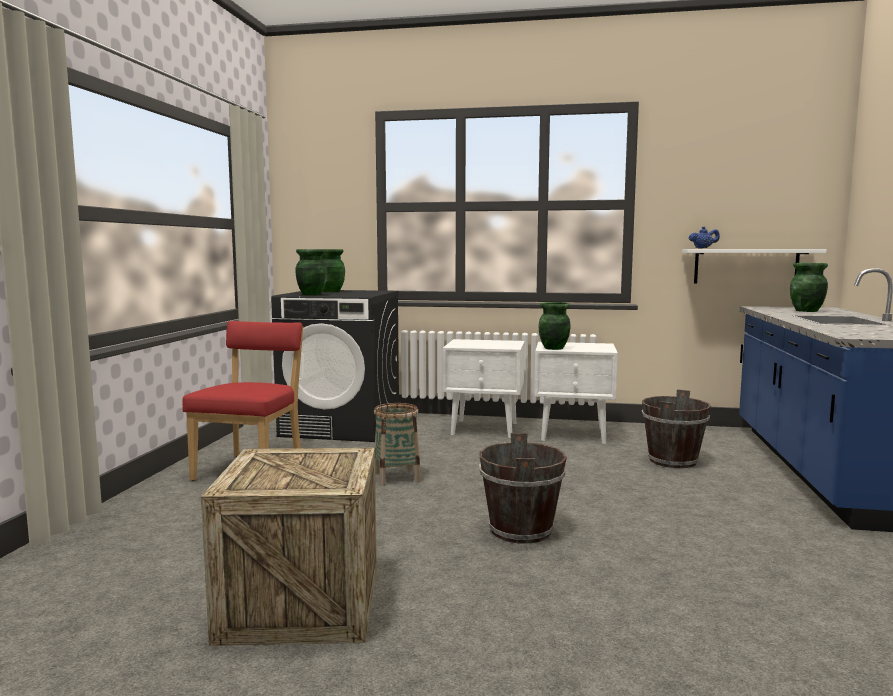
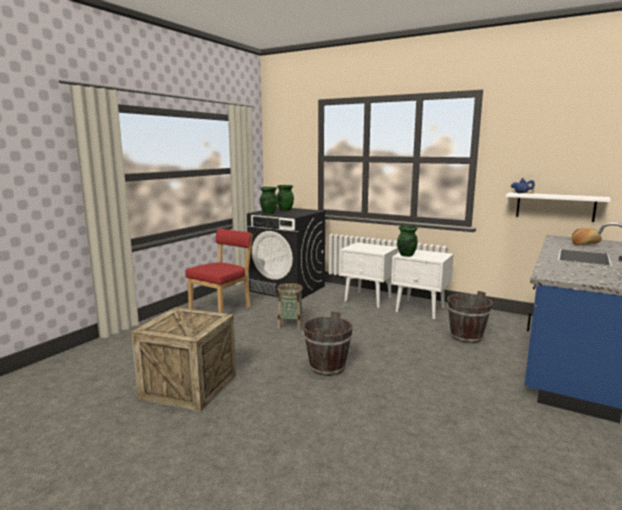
camera: 20 degrees right, 5 degrees up
green vase [790,263,828,312] -> bread [572,227,602,246]

